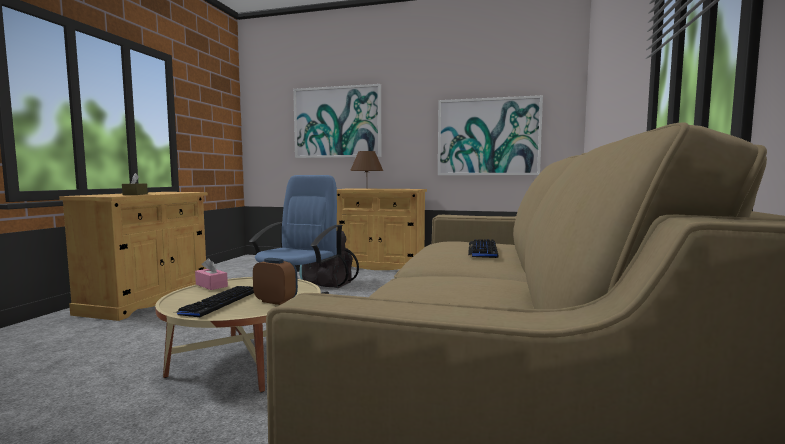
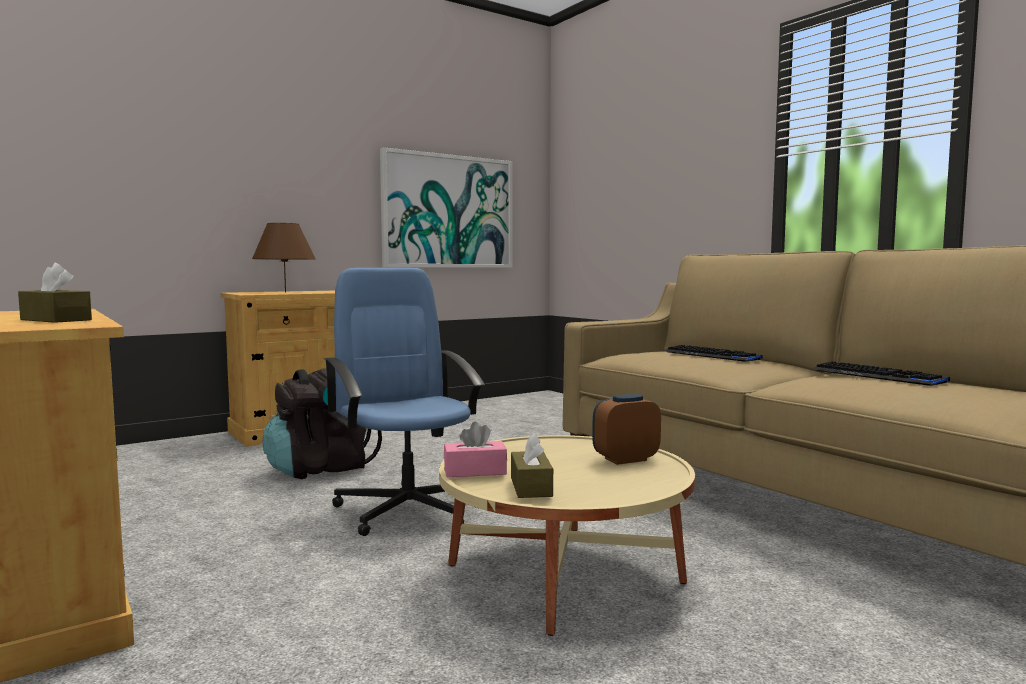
camera: 50 degrees left, 0 degrees up
keyboard [177,286,254,318] -> keyboard moved to [811,361,950,386]
picture [293,84,381,158] -> none
none -> brown tissue box [511,433,553,498]

